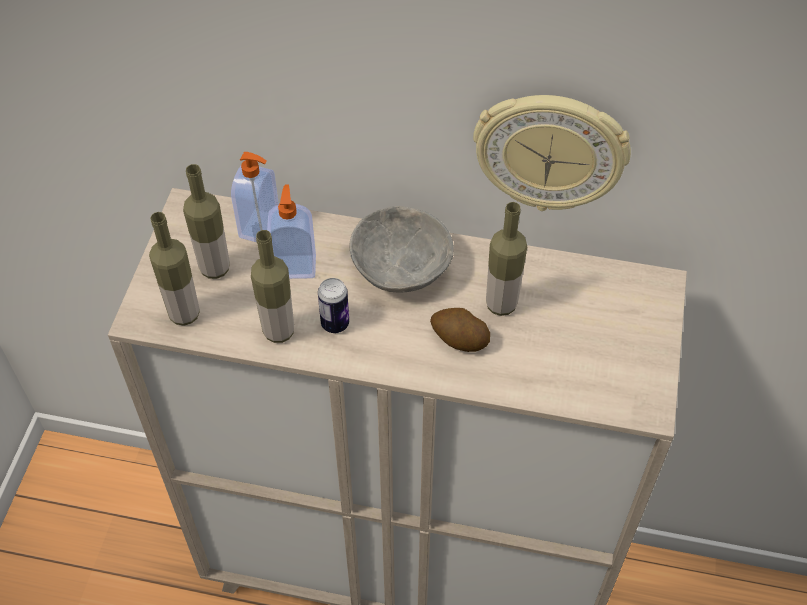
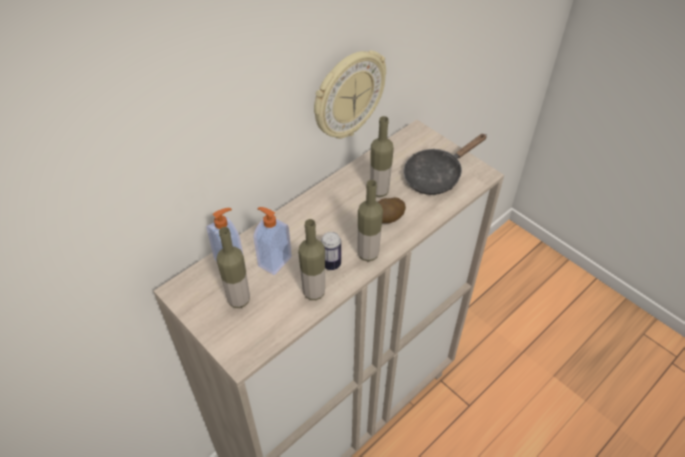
camera: 55 degrees left, 5 degrees down
bottle [149,212,200,326] -> bottle moved to [358,180,383,262]
grey bowl [349,206,454,293] -> none
none -> black frying pan [403,134,487,195]

